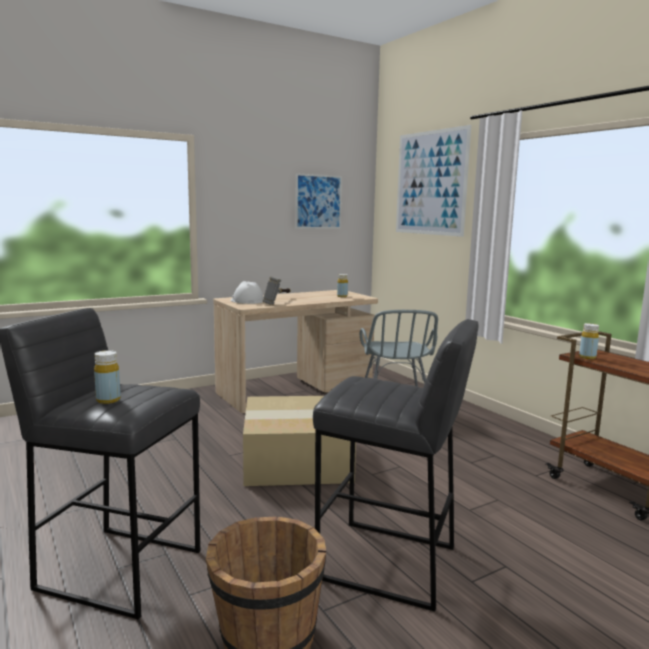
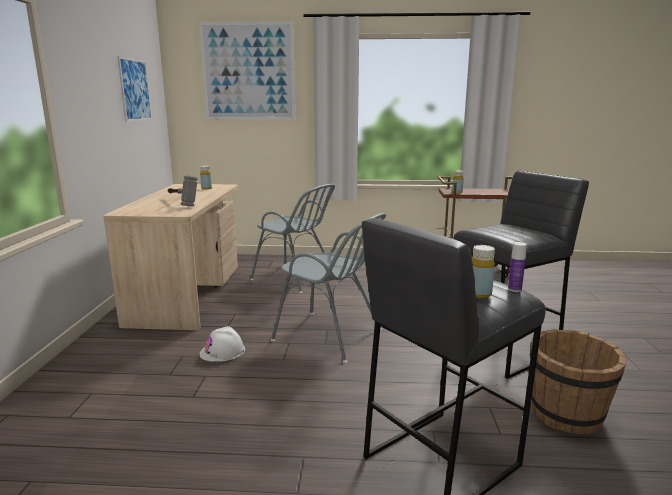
camera: 55 degrees left, 5 degrees up
white hard hat [230,281,264,304] -> white hard hat moved to [200,326,245,362]
cardboard box [243,396,356,486] -> grey chair [270,213,386,363]
none -> bottle [508,242,527,292]

